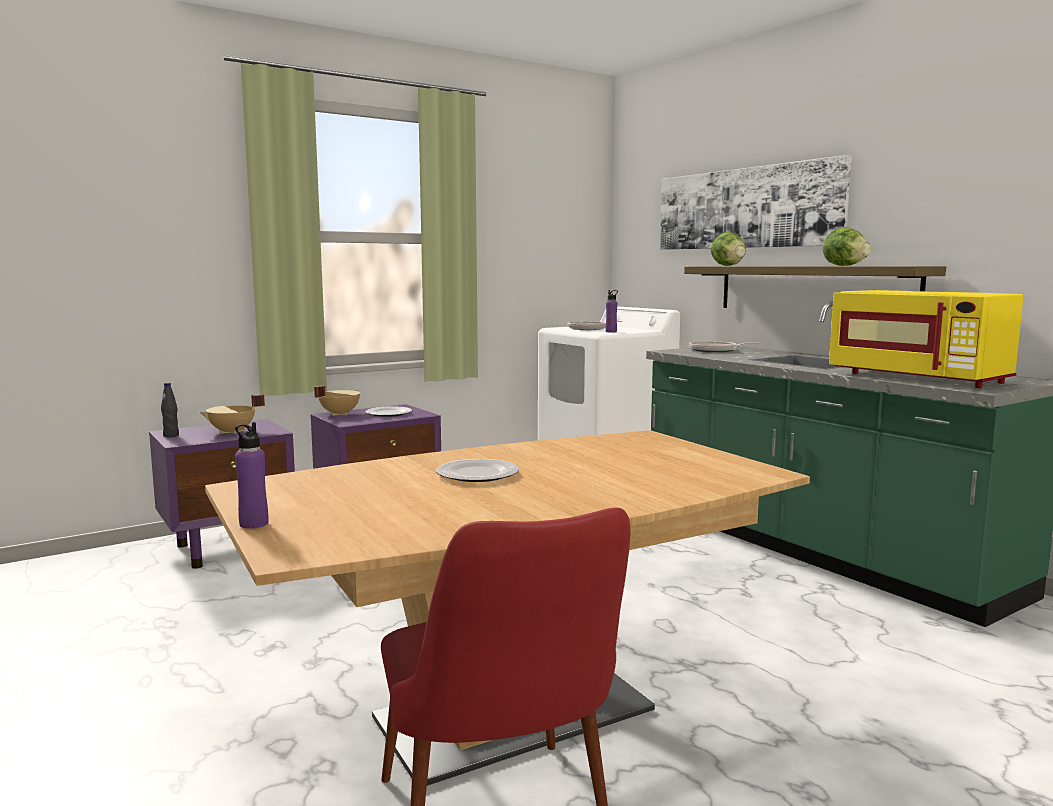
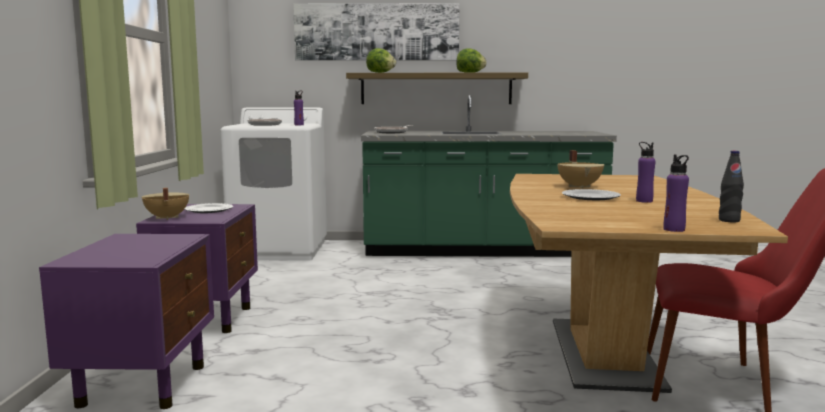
camera: 55 degrees left, 0 degrees up
black bottle [161,383,179,437] -> black bottle moved to [719,151,744,222]
beige cooking pot [200,394,265,434] -> beige cooking pot moved to [557,150,604,189]
yellow microwave [829,290,1023,388] -> none
none -> purple bottle [636,142,655,203]

